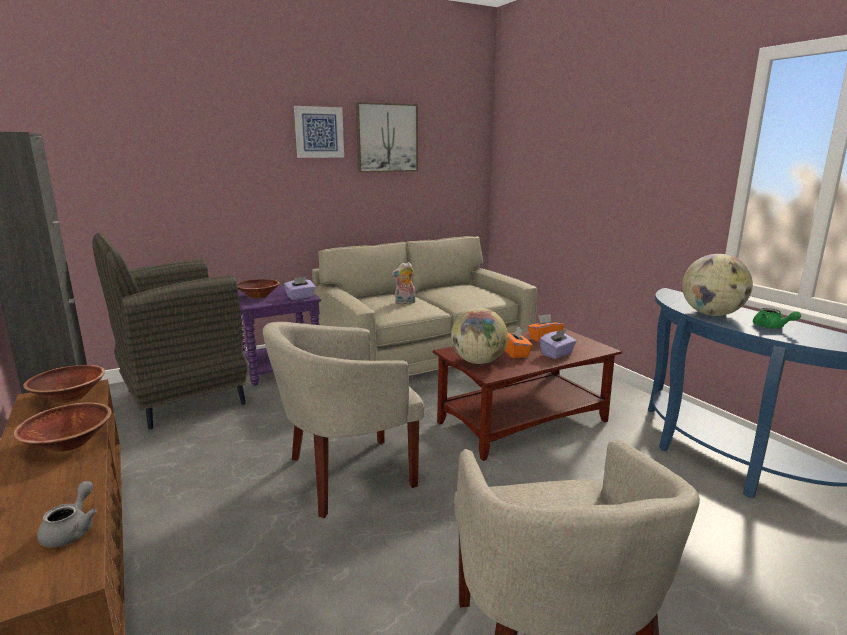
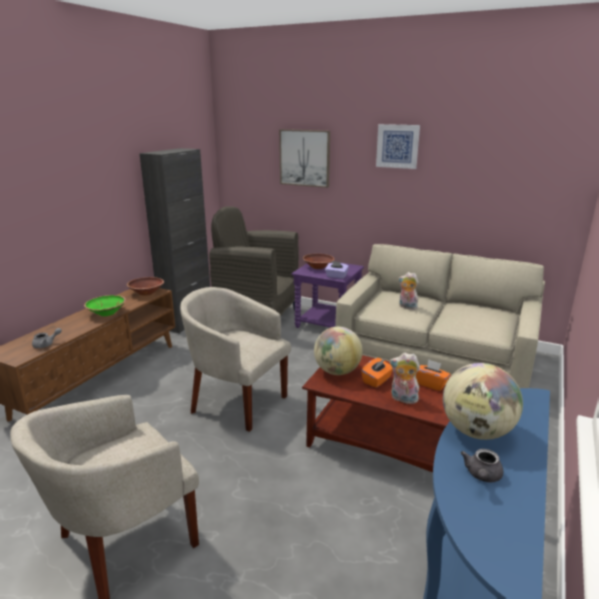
camera: 55 degrees right, 5 degrees up
brown bowl [14,402,112,452] -> green bowl [84,295,126,316]
picture [356,102,418,173] -> picture moved to [279,129,330,188]
purple tissue box [539,329,577,359] -> plush toy [389,353,420,404]
green teapot [753,308,801,329] -> grey teapot [461,449,503,482]

